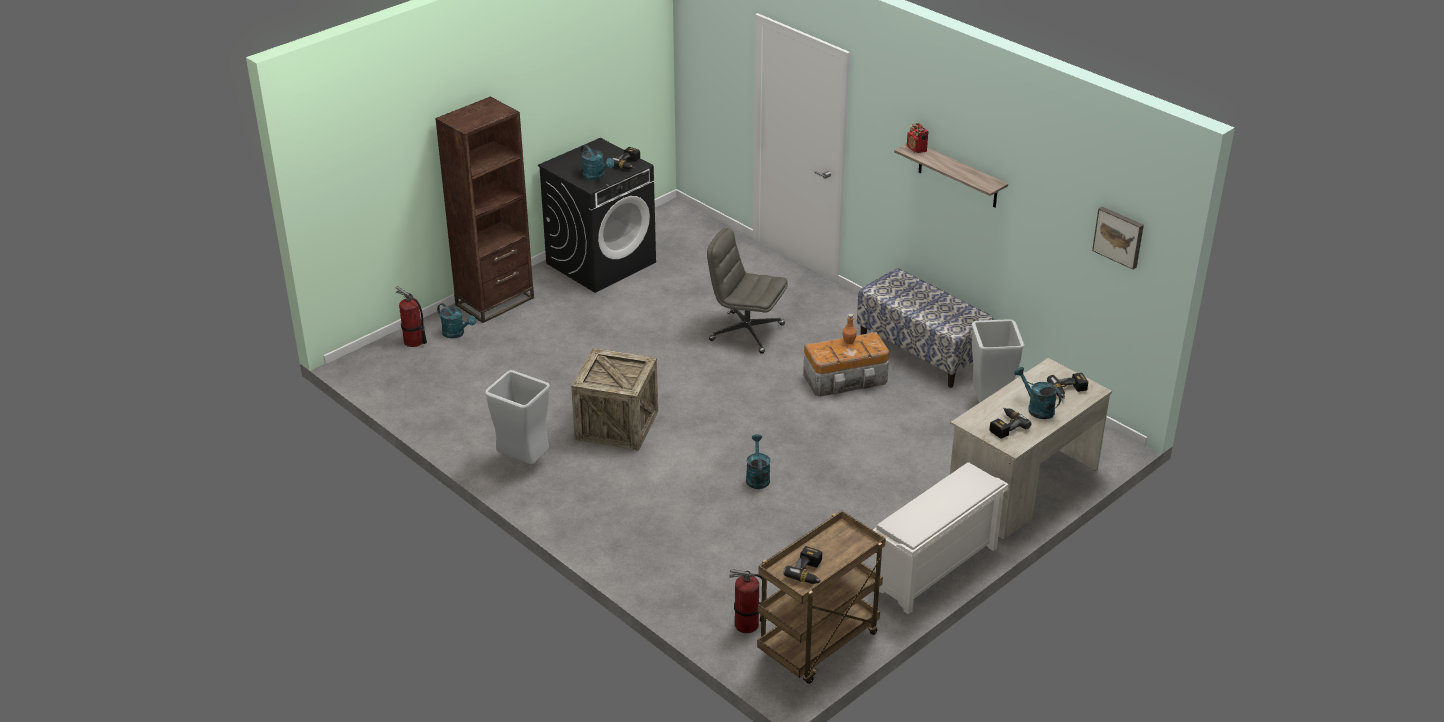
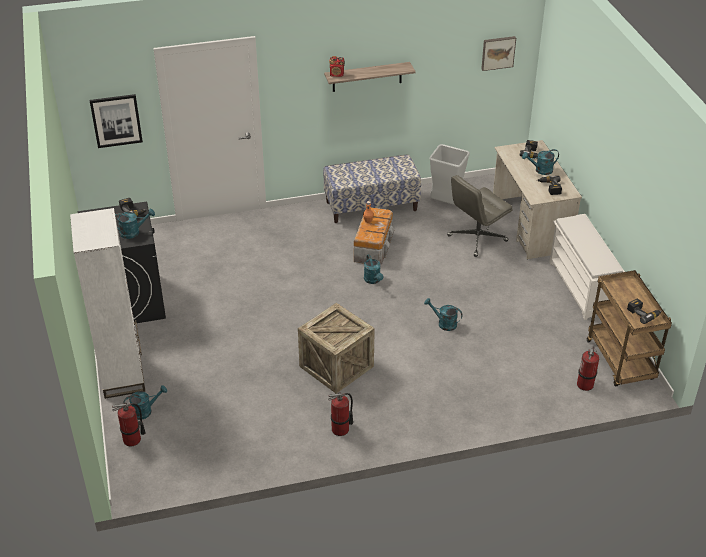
camera: 60 degrees left, 5 degrees up
brown bookcase [435,97,534,323] -> white bookcase [70,208,145,399]
grey trash can [485,370,550,464] -> fire extinguisher [328,392,353,436]
grey office chair [707,228,788,354] -> grey office chair moved to [447,175,513,257]
none -> picture [90,94,143,148]
none -> turquoise watering can [364,254,383,284]

